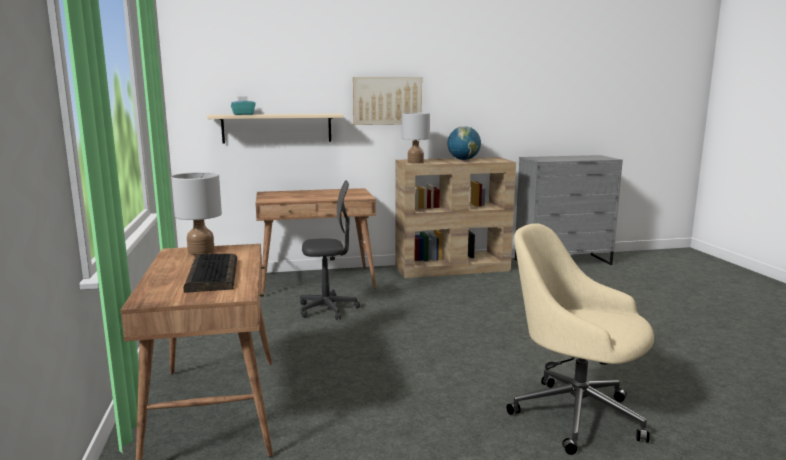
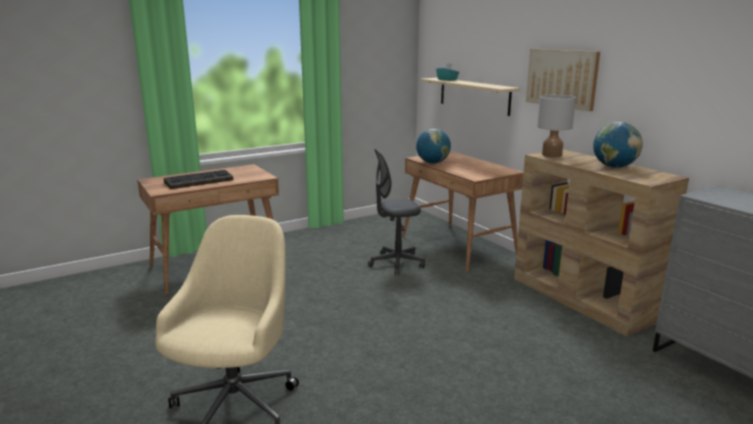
camera: 70 degrees right, 5 degrees up
grey table lamp [171,172,222,255] -> none
grey office chair [300,180,360,320] -> grey office chair turned 105 degrees clockwise [368,149,425,275]
none -> globe [416,129,451,164]

